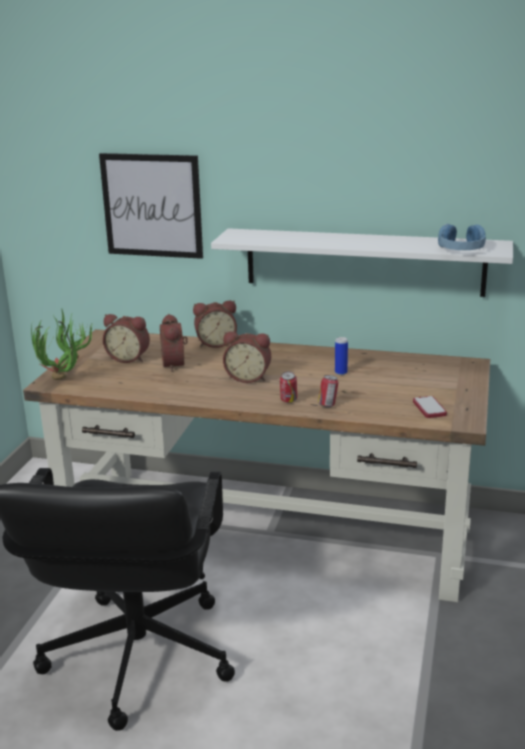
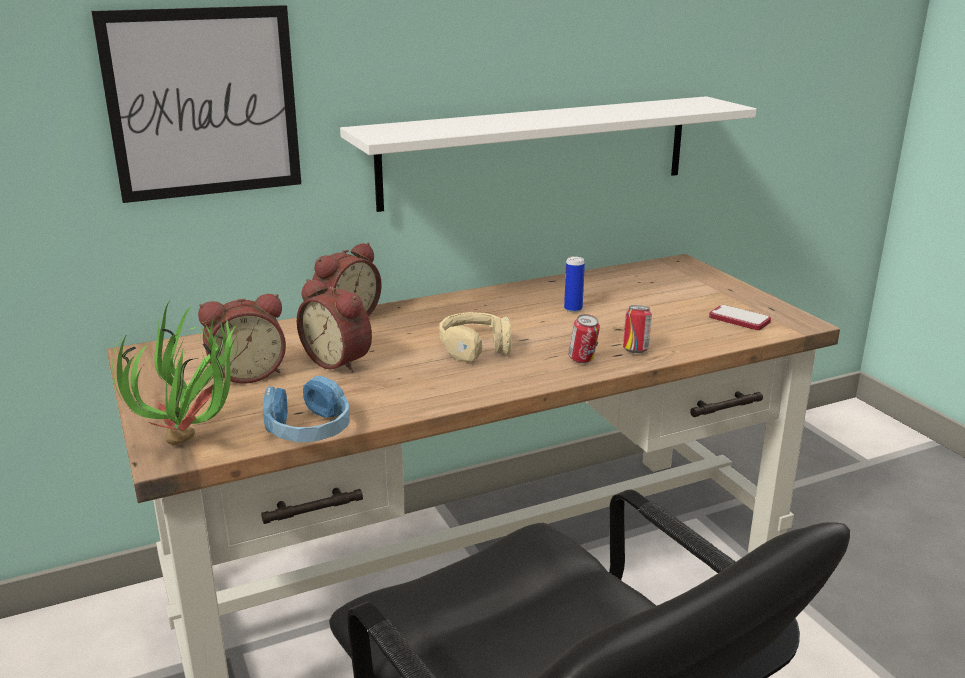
camera: 40 degrees left, 0 degrees up
alarm clock [223,331,271,383] -> beige headphones [439,312,512,363]
blue headphones [438,224,486,250] -> blue headphones moved to [263,376,350,442]

